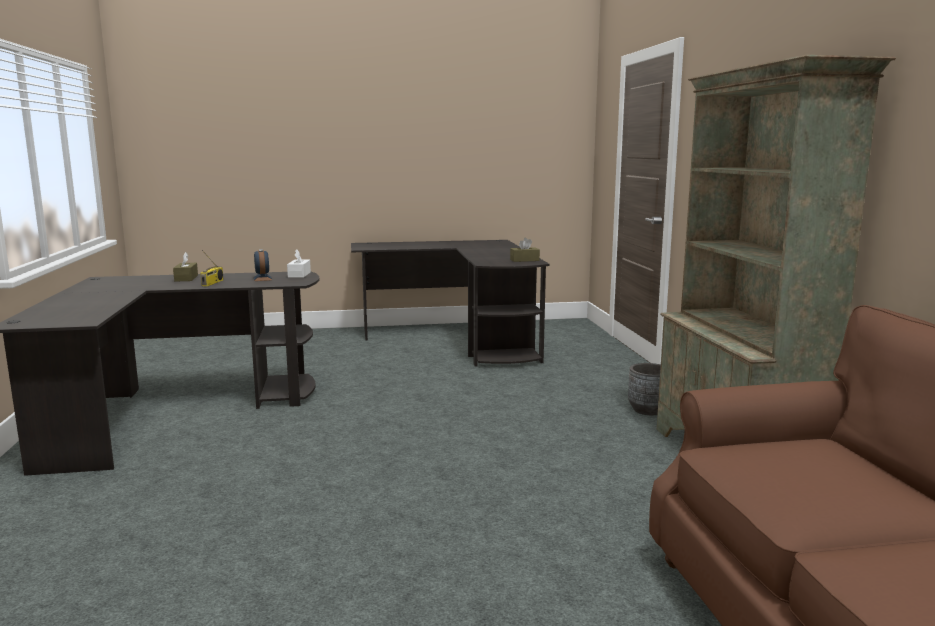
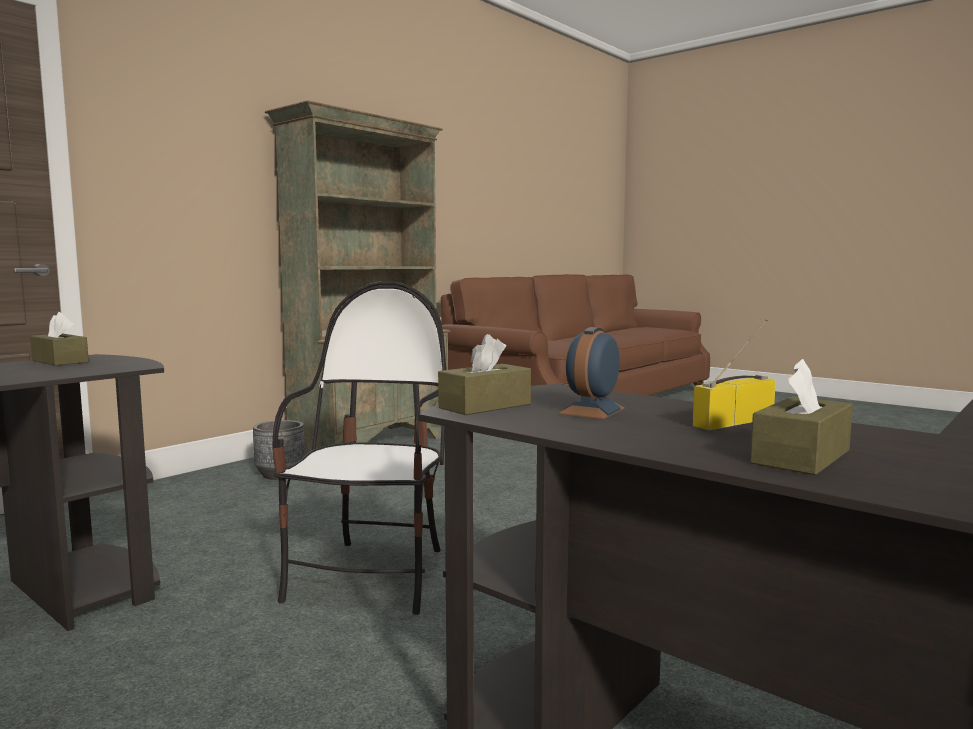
camera: 130 degrees left, 5 degrees down
white tissue box [287,250,311,278] -> brown tissue box [438,334,531,415]
none -> chair [272,281,446,615]

